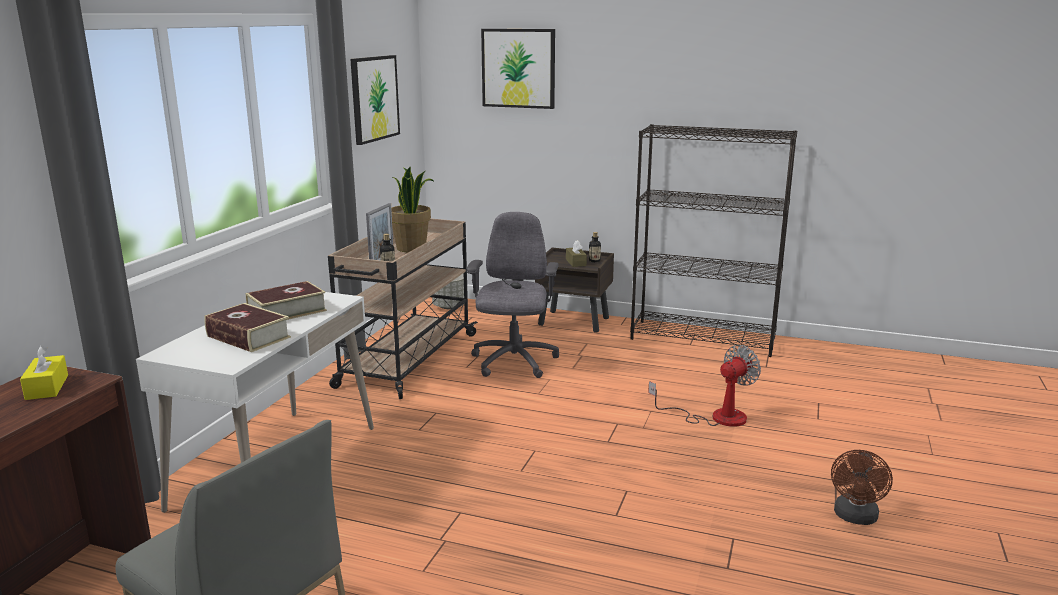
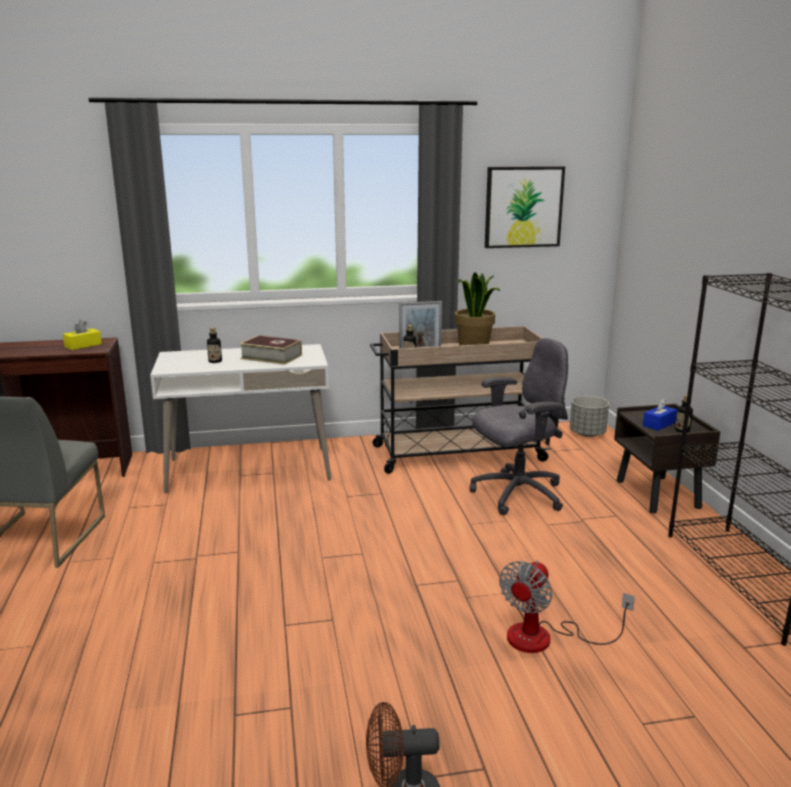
camera: 60 degrees right, 0 degrees up
book [204,303,291,352] -> bottle [207,328,222,363]
picture [481,29,555,109] -> none
brown tissue box [566,240,587,267] -> blue tissue box [643,398,677,431]
fan [648,345,761,427] -> fan turned 105 degrees clockwise [499,560,635,653]

